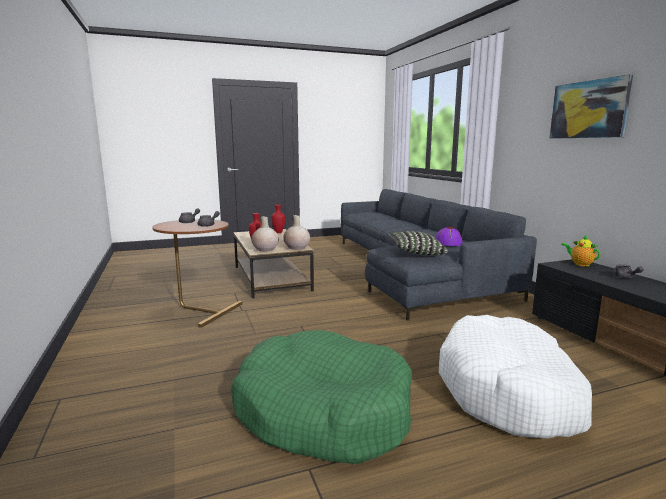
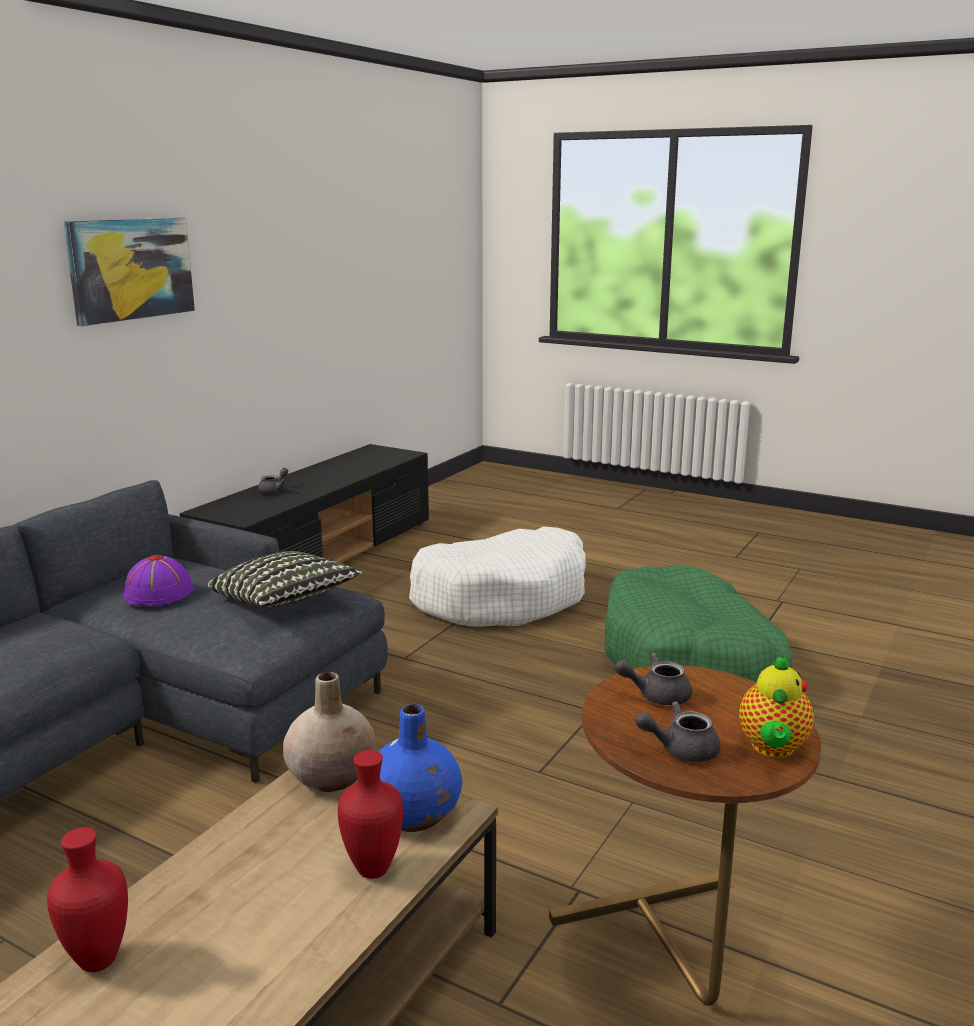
camera: 130 degrees left, 5 degrees up
beige vase [251,216,279,252] -> blue vase [378,704,462,832]
teapot [561,234,600,266] -> teapot moved to [739,654,814,758]

